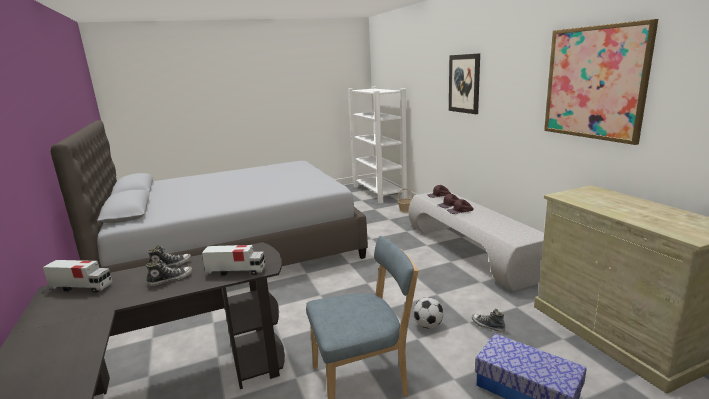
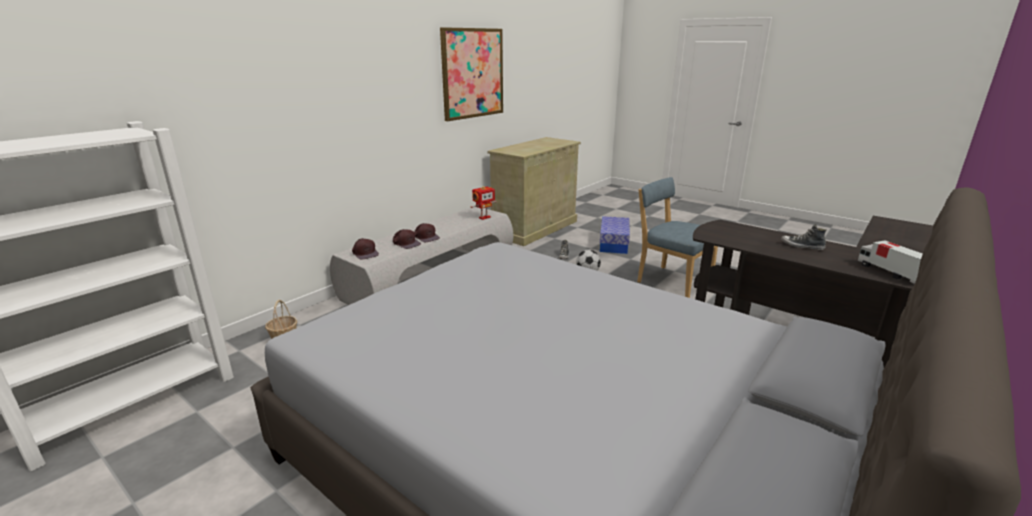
camera: 120 degrees left, 5 degrees up
shoe [148,245,191,267] -> none
toy truck [202,245,266,276] -> none
picture [449,53,480,114] -> none
none -> toy robot [471,186,497,220]

